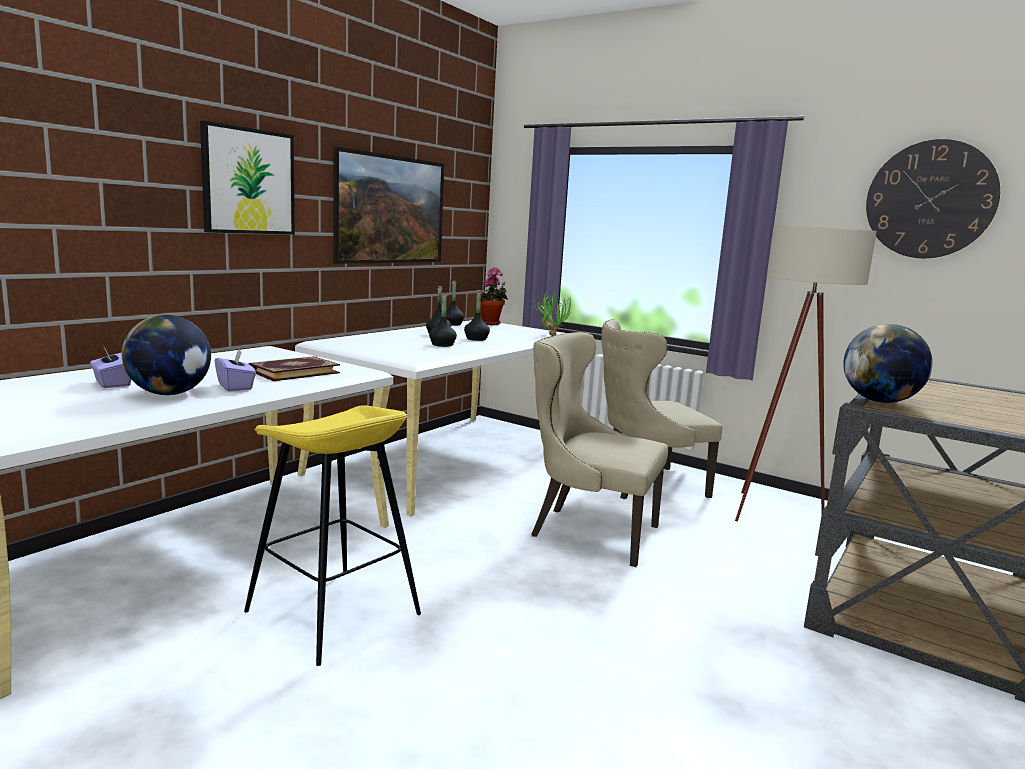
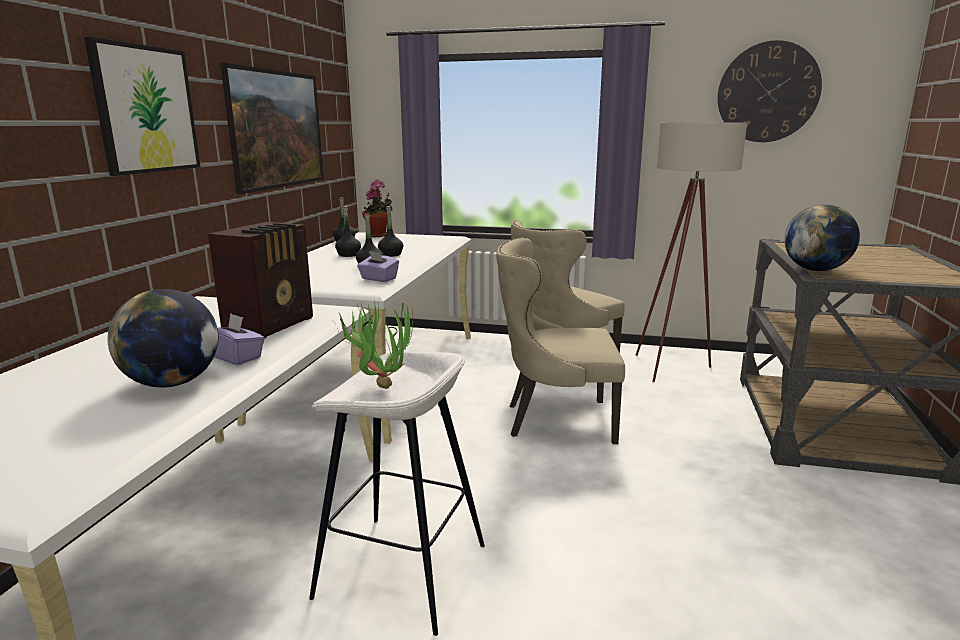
camera: 20 degrees left, 5 degrees up
purple tissue box [90,349,131,388] -> purple tissue box moved to [357,251,399,282]
yellow stool [244,405,421,666] -> white stool [309,352,485,636]
book [249,356,340,381] -> radio [208,222,313,338]
potted plant [533,292,572,336] -> potted plant moved to [337,302,413,389]

